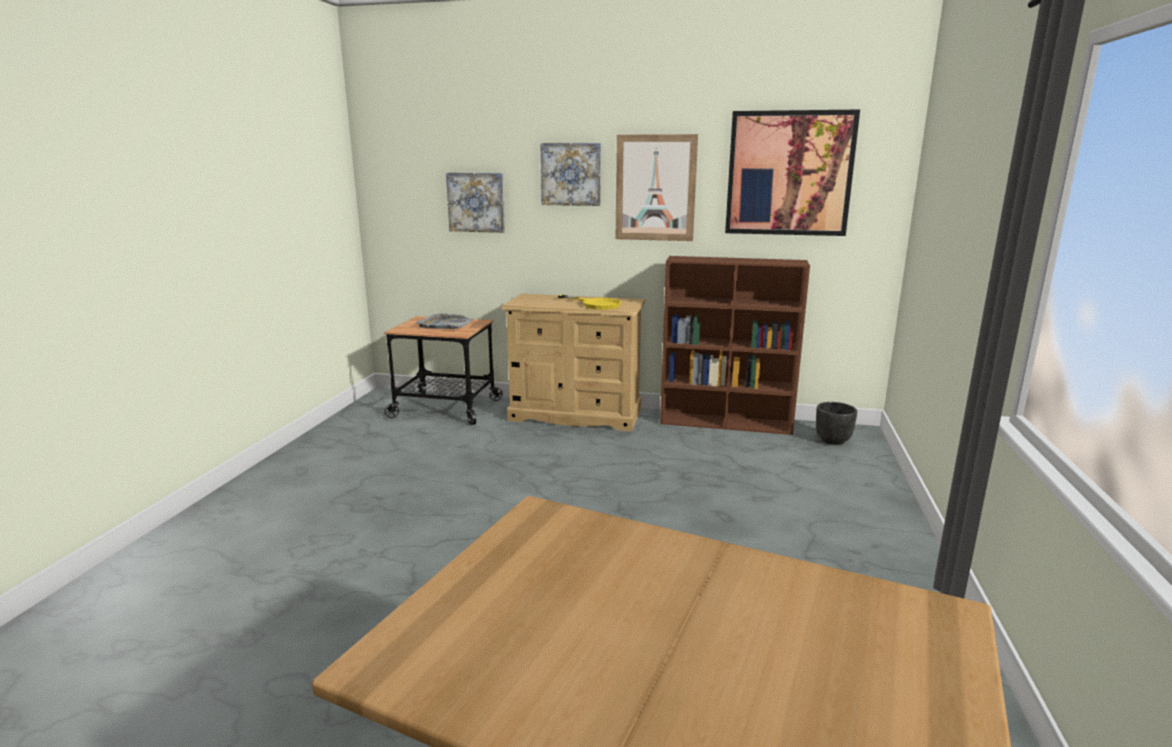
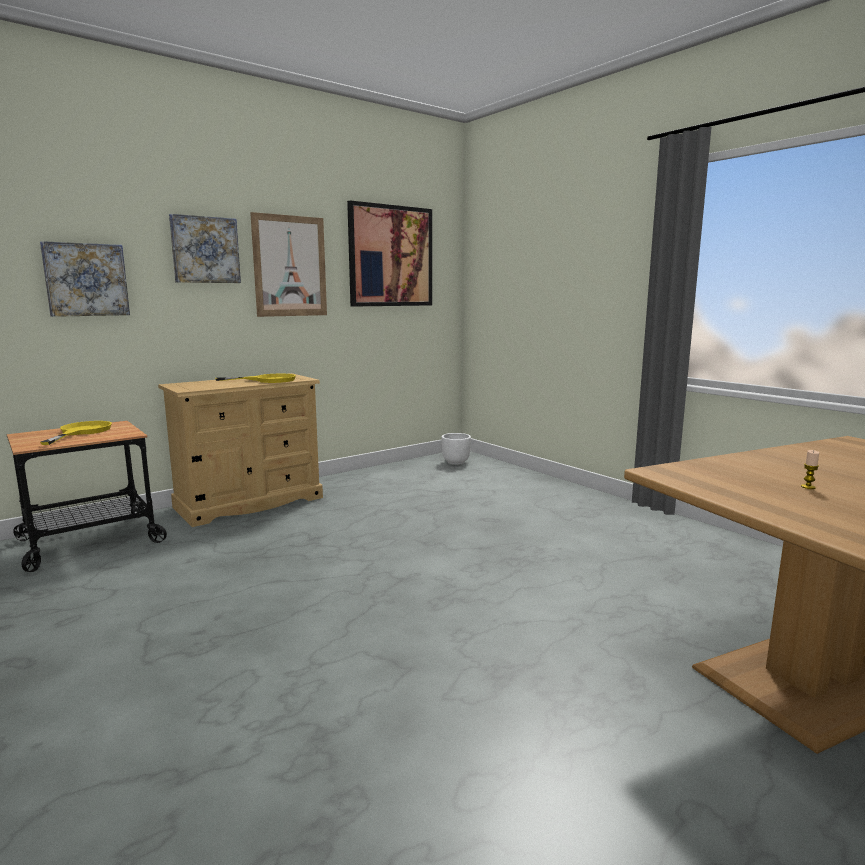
camera: 50 degrees left, 5 degrees down
grey tray [416,313,474,329] -> yellow frying pan [40,421,112,445]
brown bookcase [660,256,810,435] -> none
black planter [816,402,857,445] -> white planter [441,433,471,465]
none -> candle [801,450,819,489]

